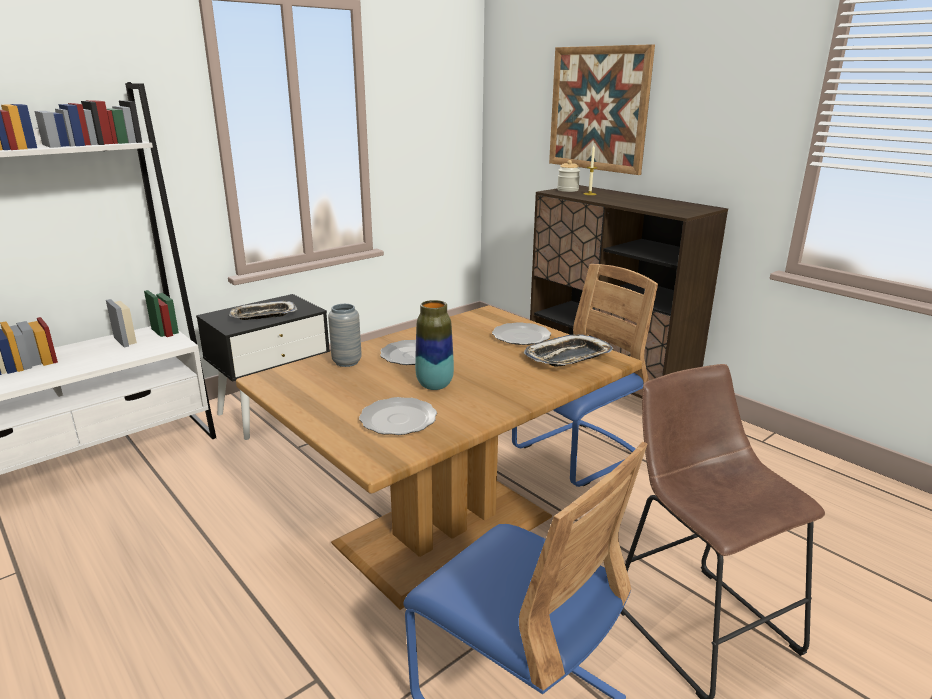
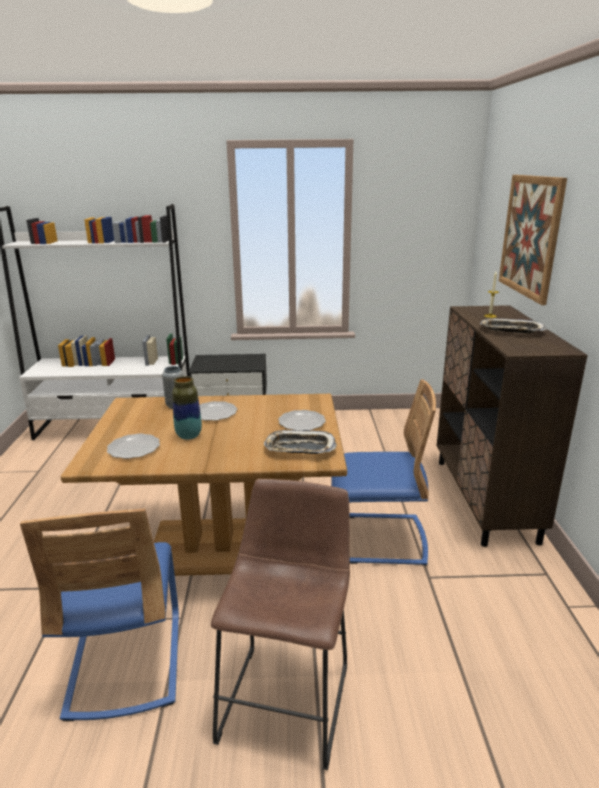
camera: 40 degrees right, 0 degrees up
tray [229,301,298,320] -> tray moved to [480,318,547,334]
jar [557,160,580,192] -> none

